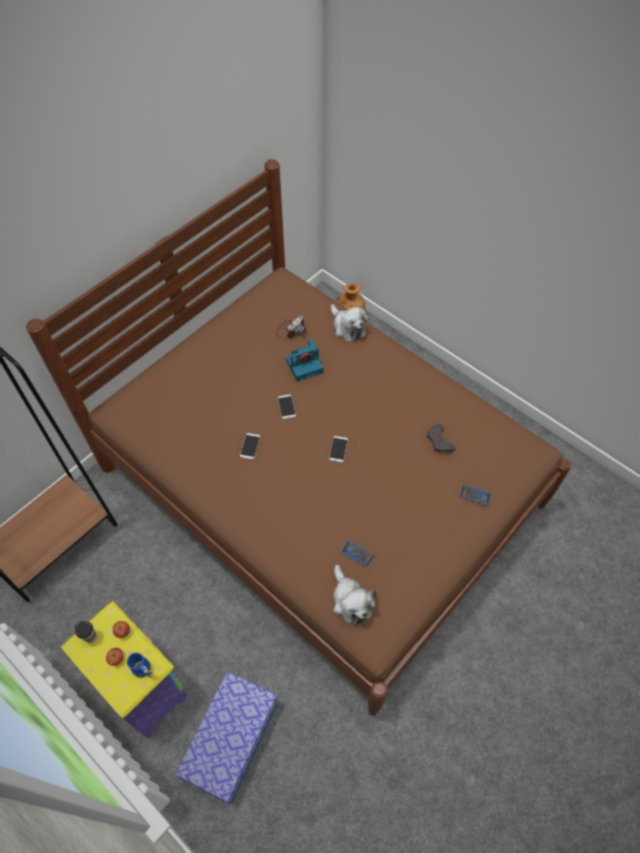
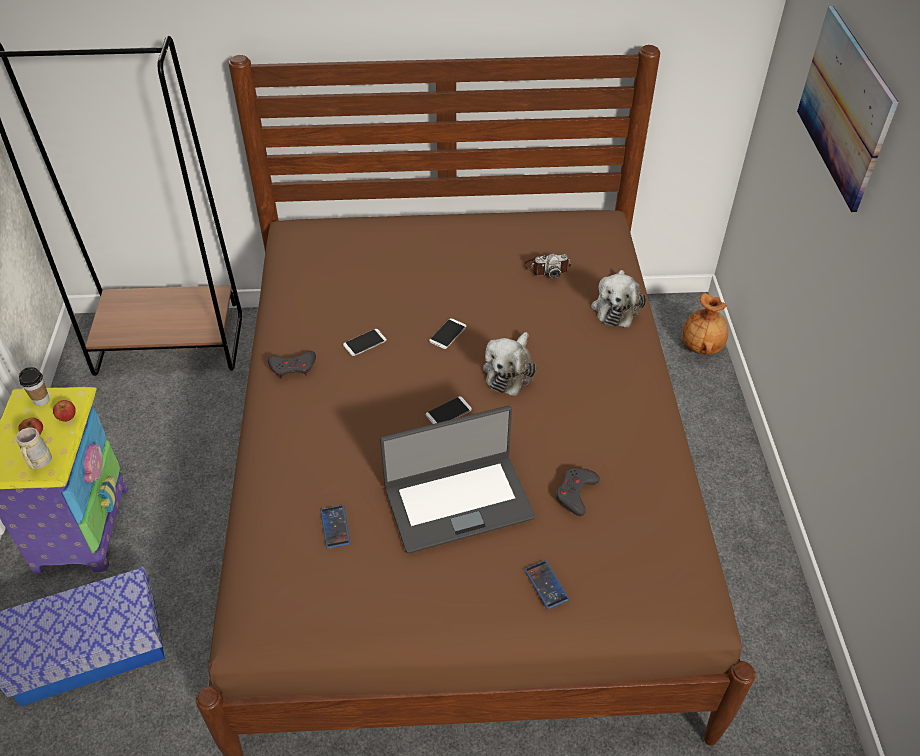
camera: 45 degrees right, 10 degrees down
blue mug [127,653,152,677] -> beige mug [16,427,52,469]
camera [286,338,323,381] -> none
plush toy [333,565,377,625] -> plush toy moved to [483,332,536,396]
none -> grey game controller [268,351,316,379]
none -> laptop [380,406,535,554]
none -> picture [797,6,899,213]

